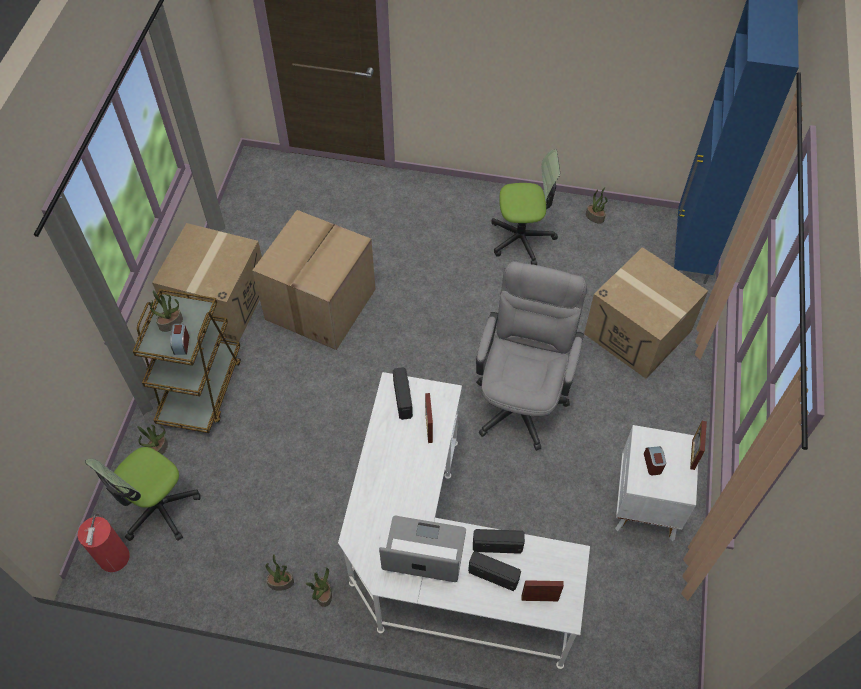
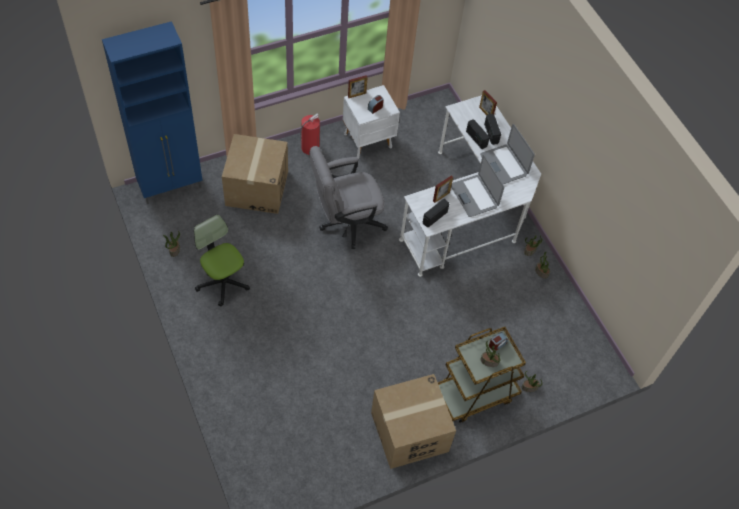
camera: 130 degrees left, 0 degrees up
fire extinguisher [78,513,130,572] -> fire extinguisher moved to [300,114,320,155]
office chair [85,447,201,541] -> none
cardboard box [252,210,375,350] -> none
none -> laptop [451,155,505,217]

